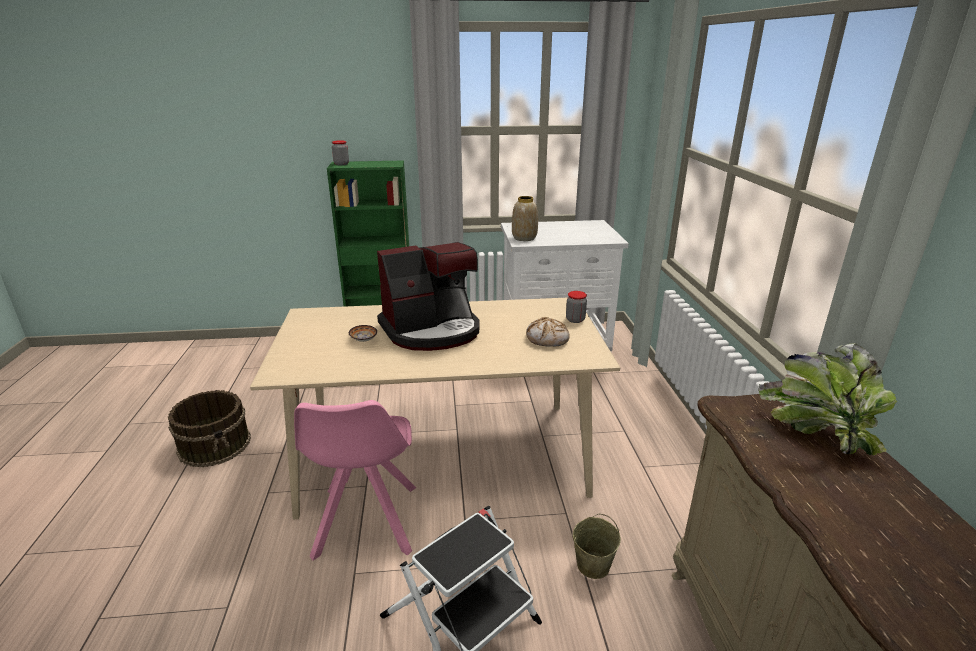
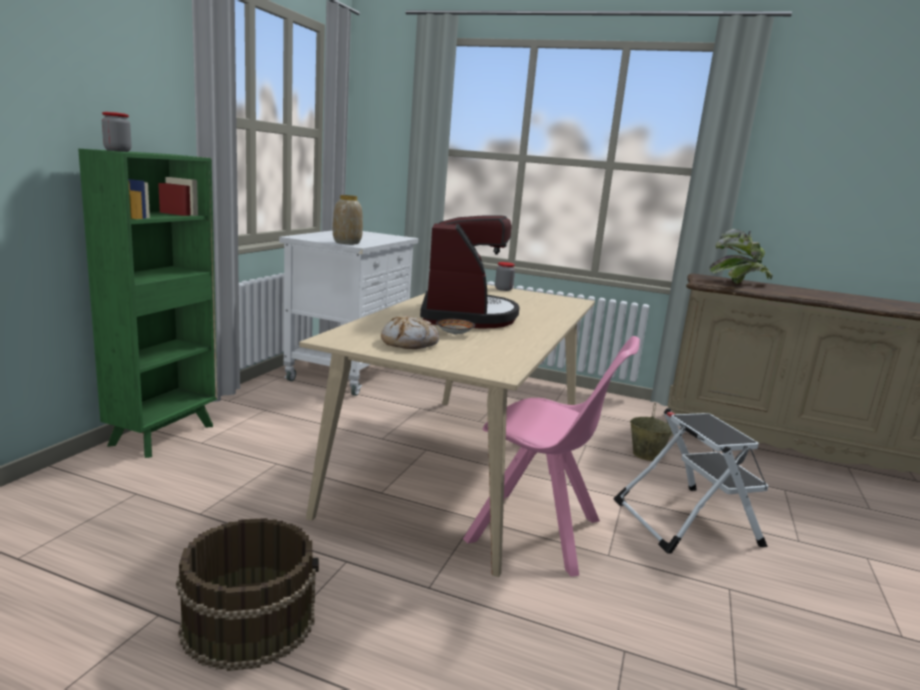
camera: 65 degrees left, 10 degrees down
bread [526,317,570,347] -> bread moved to [381,315,439,349]

